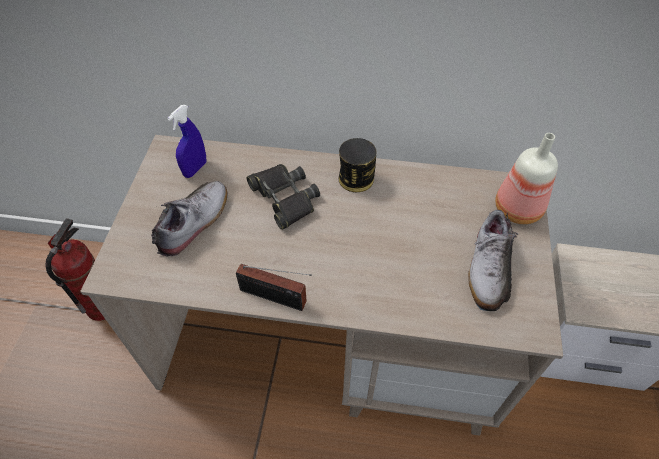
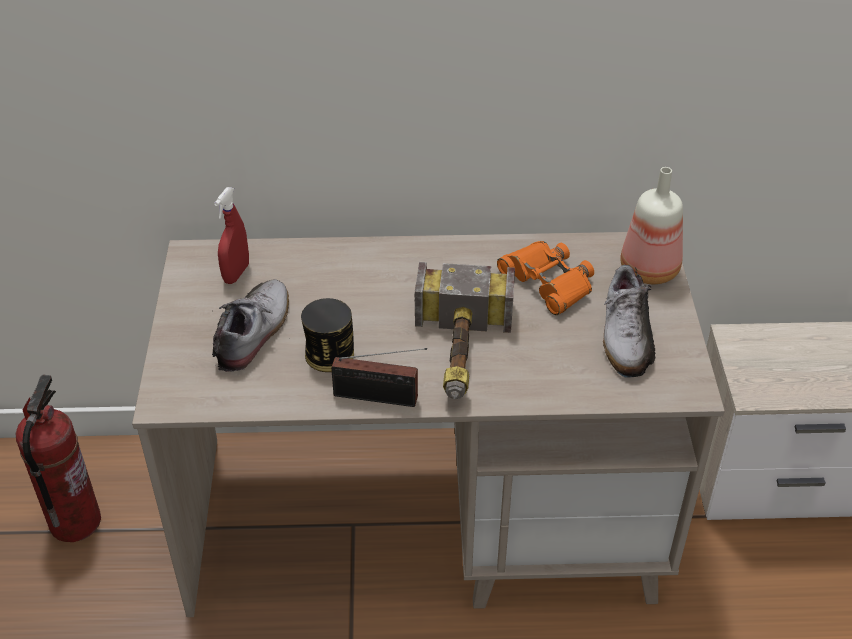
camera: 10 degrees left, 10 degrees down
blue spray bottle [167,105,206,178] -> red spray bottle [214,187,249,284]
black binoculars [247,164,320,230] -> none
can [339,138,377,192] -> can moved to [301,298,354,372]
none -> hammer [415,262,515,399]
none -> orange binoculars [497,241,594,315]

